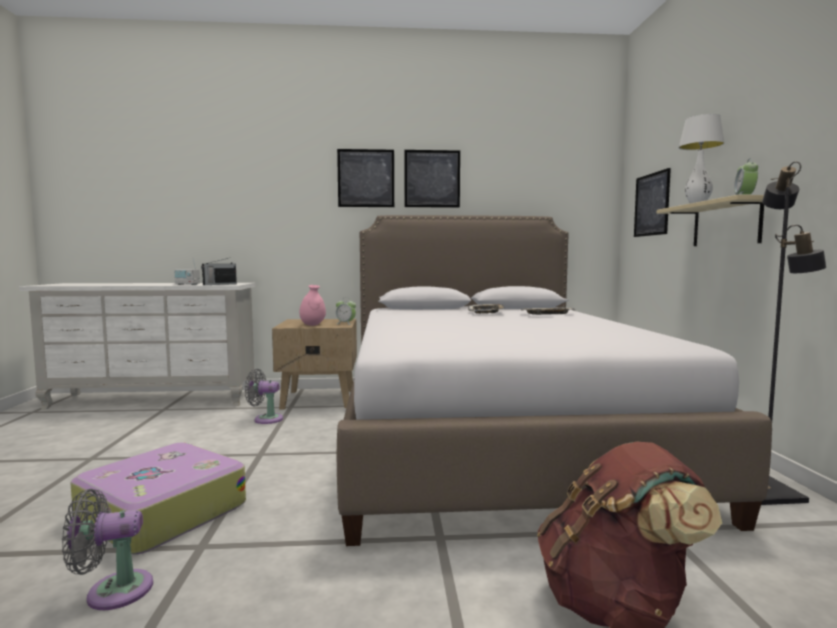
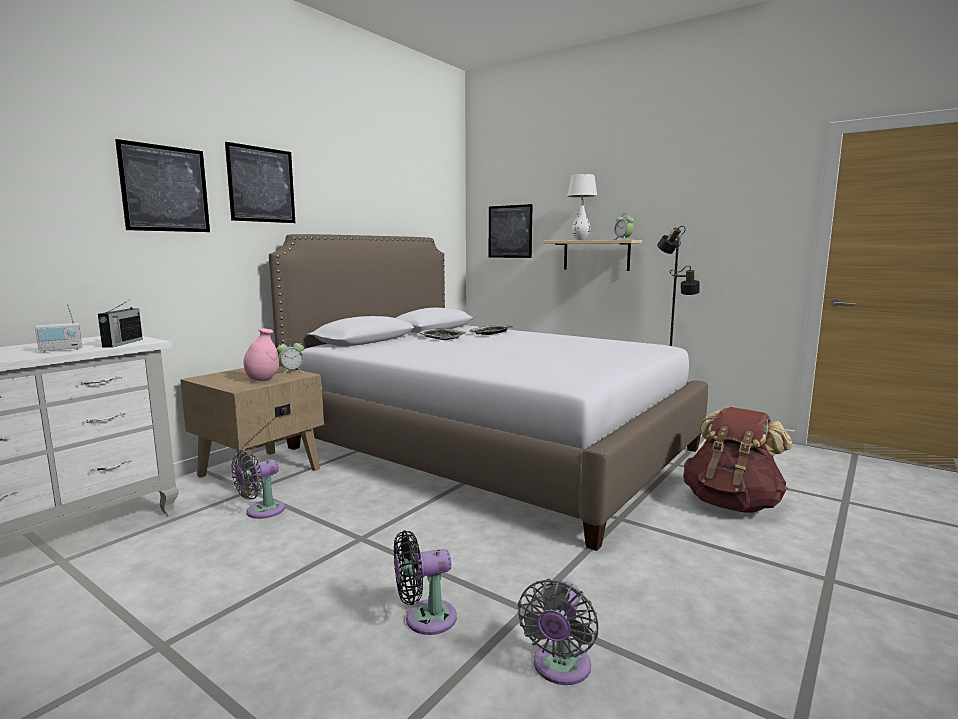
camera: 50 degrees left, 5 degrees up
suitcase [70,443,246,554] -> black fan [394,531,457,635]
picture [404,150,460,208] -> picture moved to [115,139,210,232]

